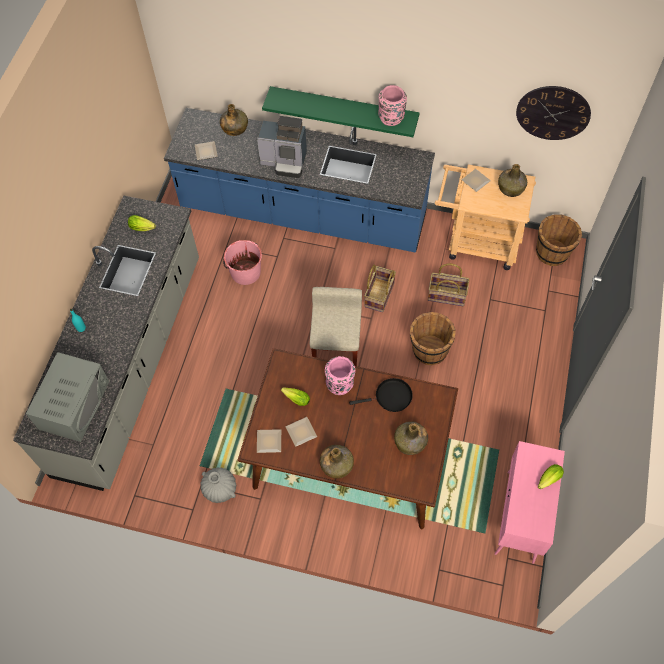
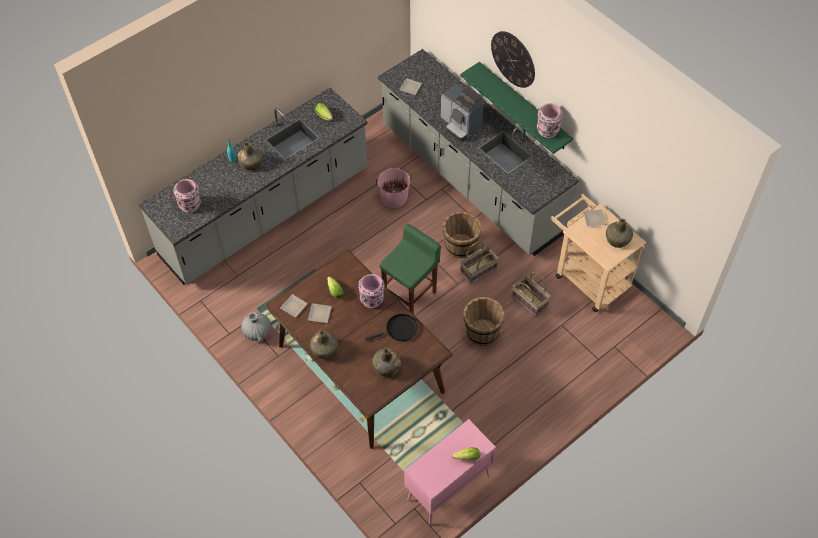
camera: 35 degrees right, 5 degrees down
grey microwave [26,352,110,442] -> pink vase [173,179,201,213]
blue counter [164,108,435,253] -> grey counter [378,49,579,256]
green bottle [220,104,248,136] -> green bottle moved to [237,142,263,170]
beige stool [310,287,362,366] -> green stool [380,224,441,315]
black frying pan [349,378,413,412] -> black frying pan turned 45 degrees counterclockwise [365,314,418,341]
wall clock [516,86,591,140] -> wall clock moved to [491,31,535,88]
brown bucket [536,215,582,266] -> brown bucket moved to [442,211,482,258]

